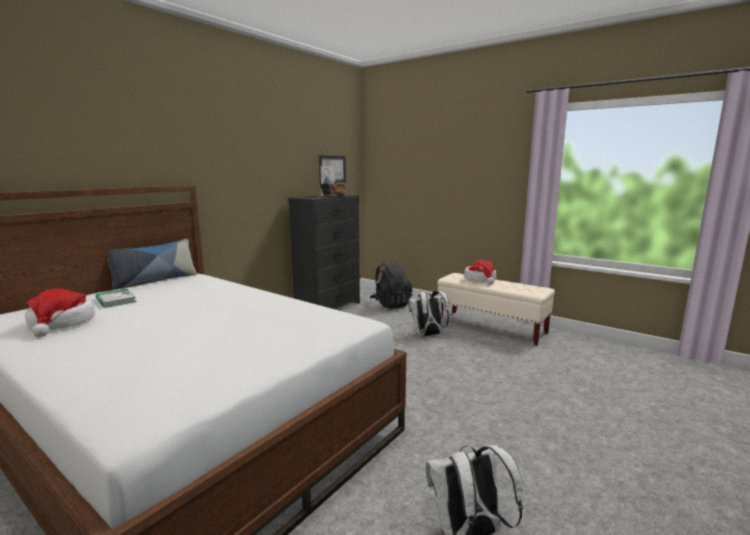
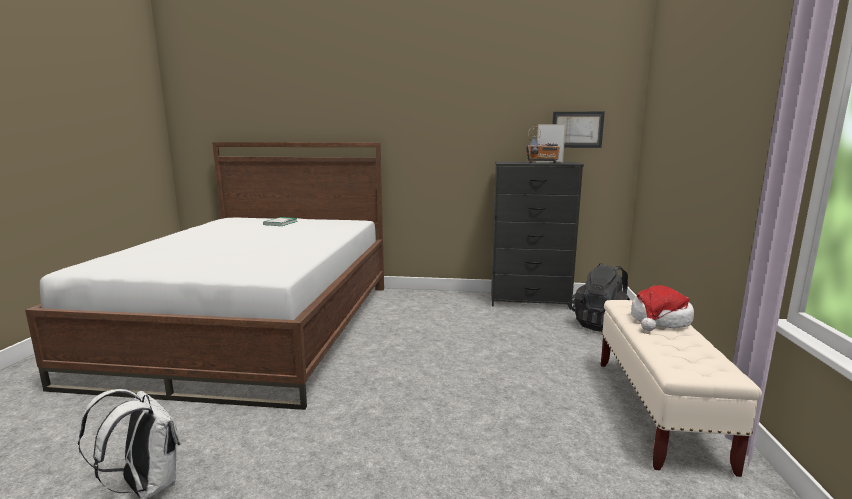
camera: 60 degrees right, 0 degrees up
hat [25,288,95,337] -> none
pillow [108,239,197,290] -> none
white backpack [408,291,449,337] -> none

